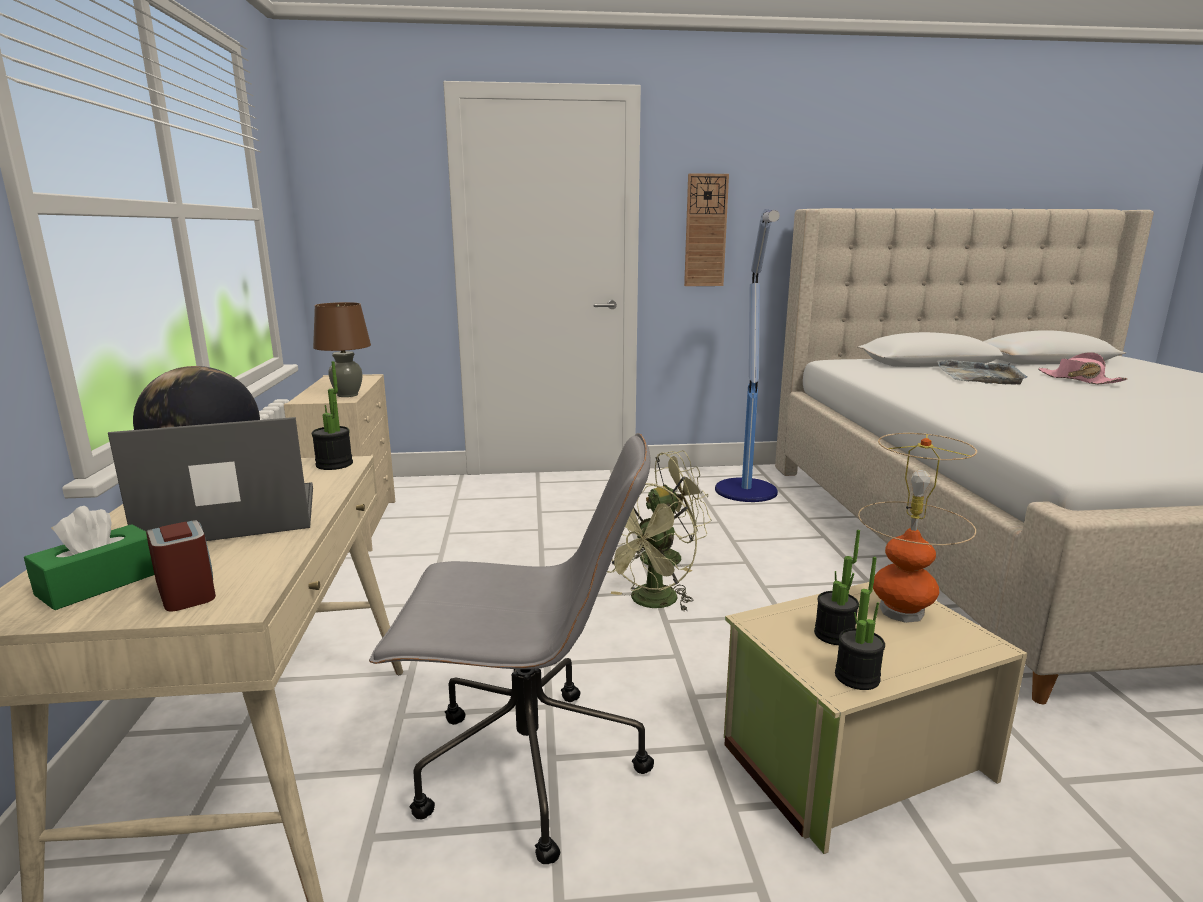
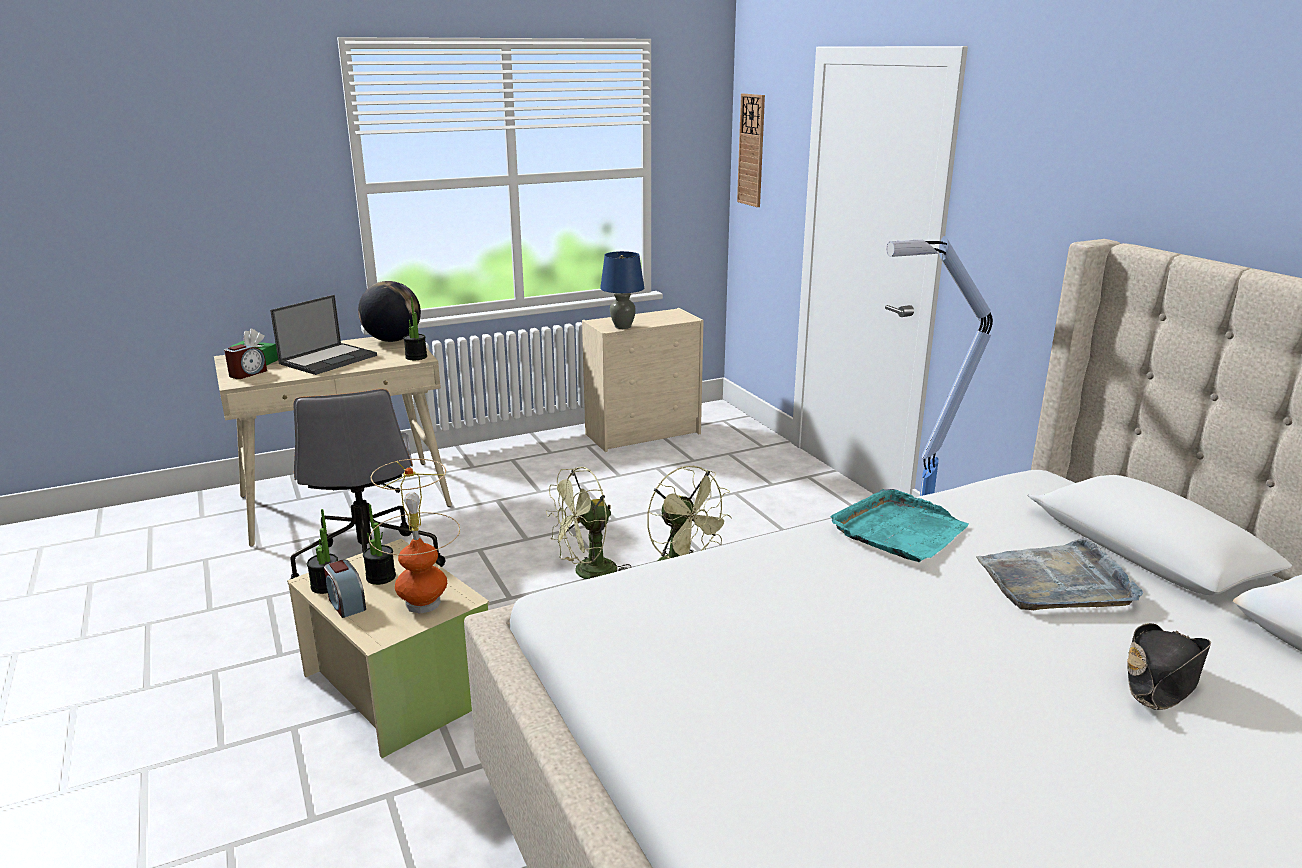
camera: 70 degrees right, 5 degrees up
laptop [108,417,313,541] -> laptop turned 75 degrees clockwise [270,295,377,375]
brown table lamp [313,302,371,397] -> blue table lamp [600,251,644,329]
green fan [607,483,697,611] -> green fan turned 45 degrees counterclockwise [546,467,631,579]
wall clock [684,173,729,286] -> wall clock moved to [737,94,765,207]
pink hat [1038,352,1127,384] -> black hat [1127,623,1211,710]
none -> alarm clock [324,560,366,618]
none -> turquoise tray [830,489,969,562]

